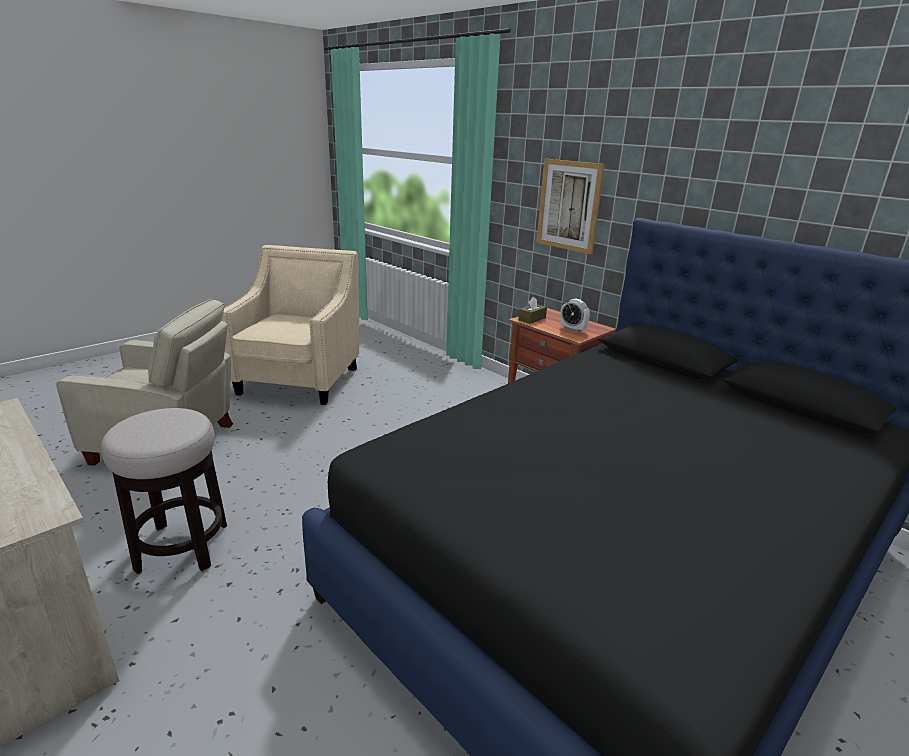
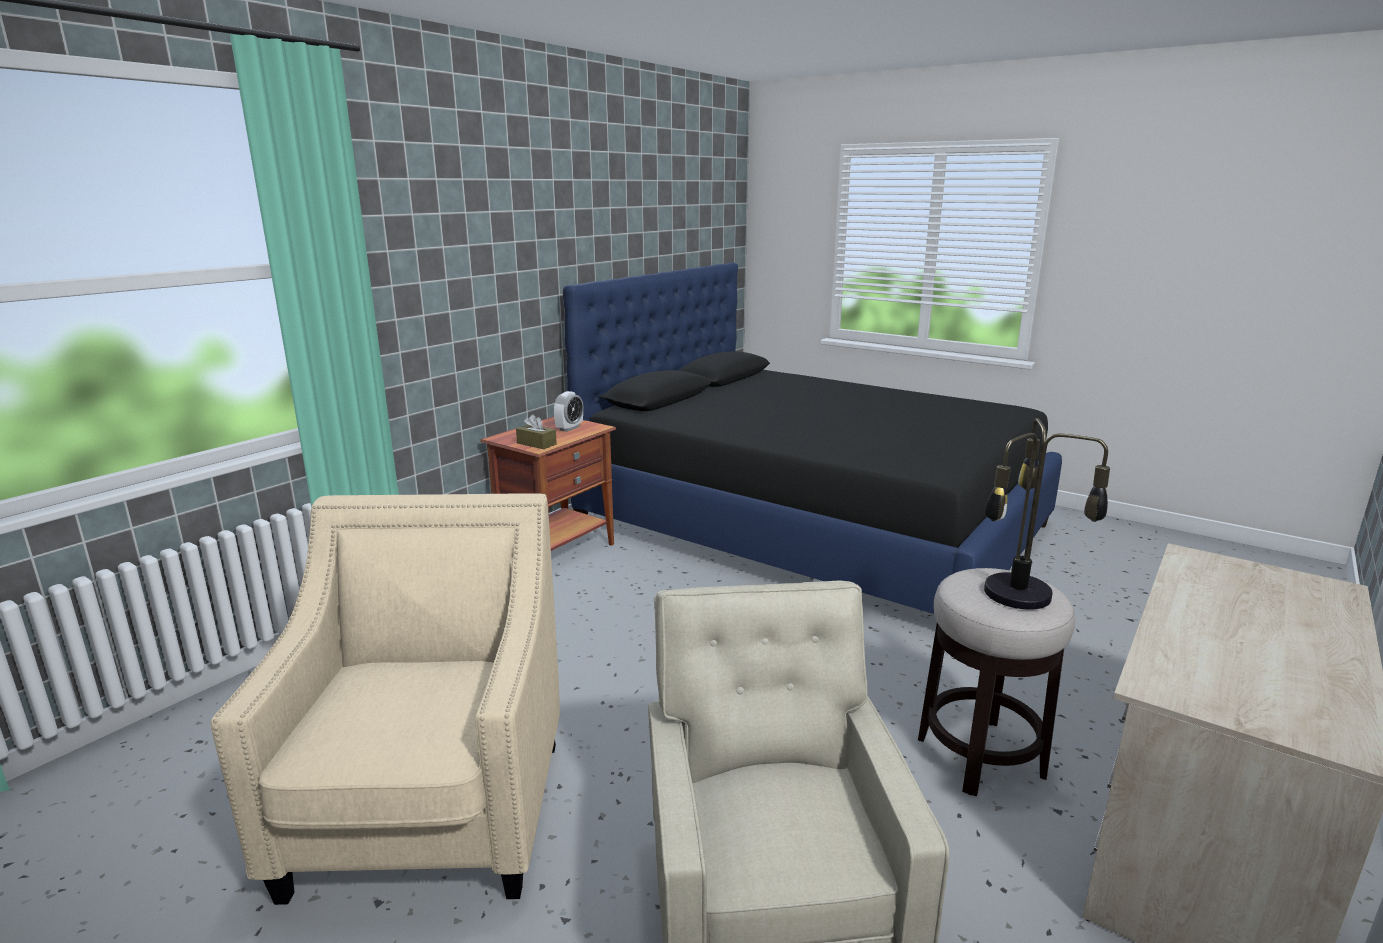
camera: 100 degrees left, 5 degrees down
beige armchair [222,245,359,405] -> beige armchair turned 90 degrees clockwise [211,493,560,905]
picture [536,159,605,254] -> none
none -> table lamp [984,418,1110,610]

